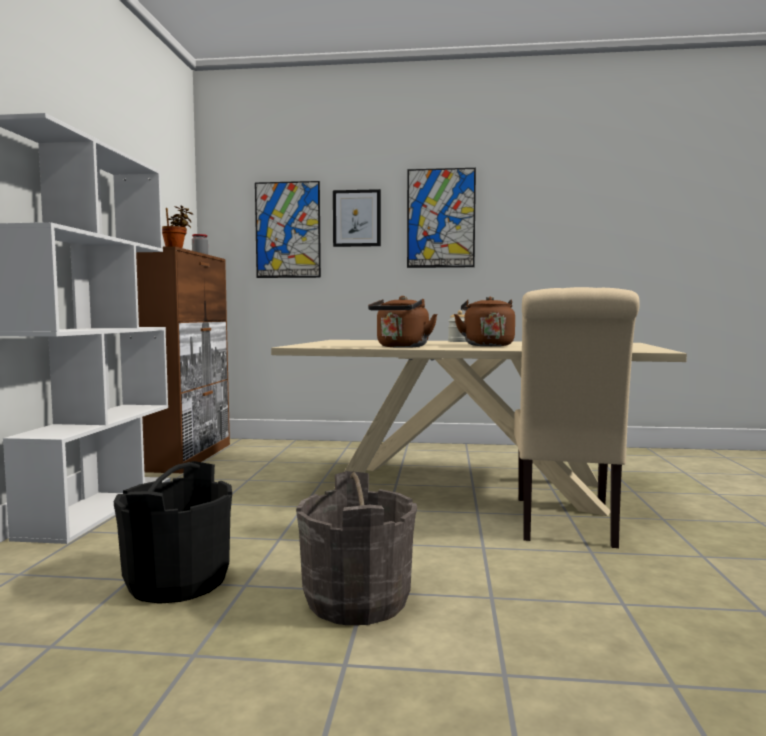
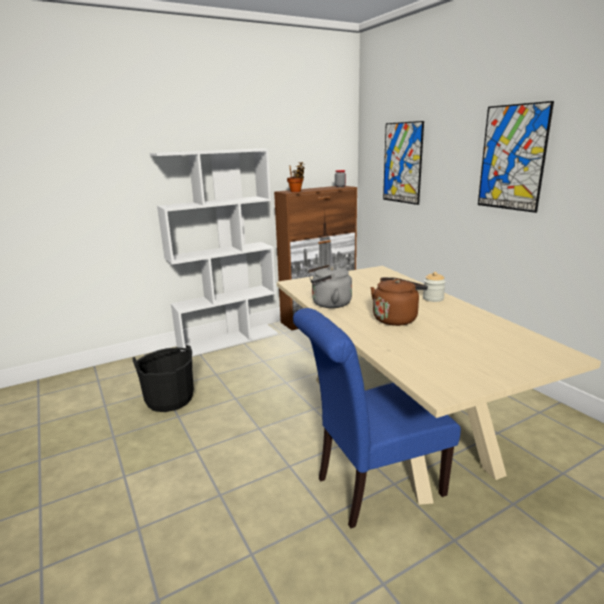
camera: 55 degrees right, 15 degrees up
grey bucket [296,471,417,625] -> none
picture [333,189,381,247] -> none
brown kettle [368,296,438,348] -> grey kettle [308,264,352,308]
beige chair [514,287,640,548] -> blue chair [293,308,461,528]

